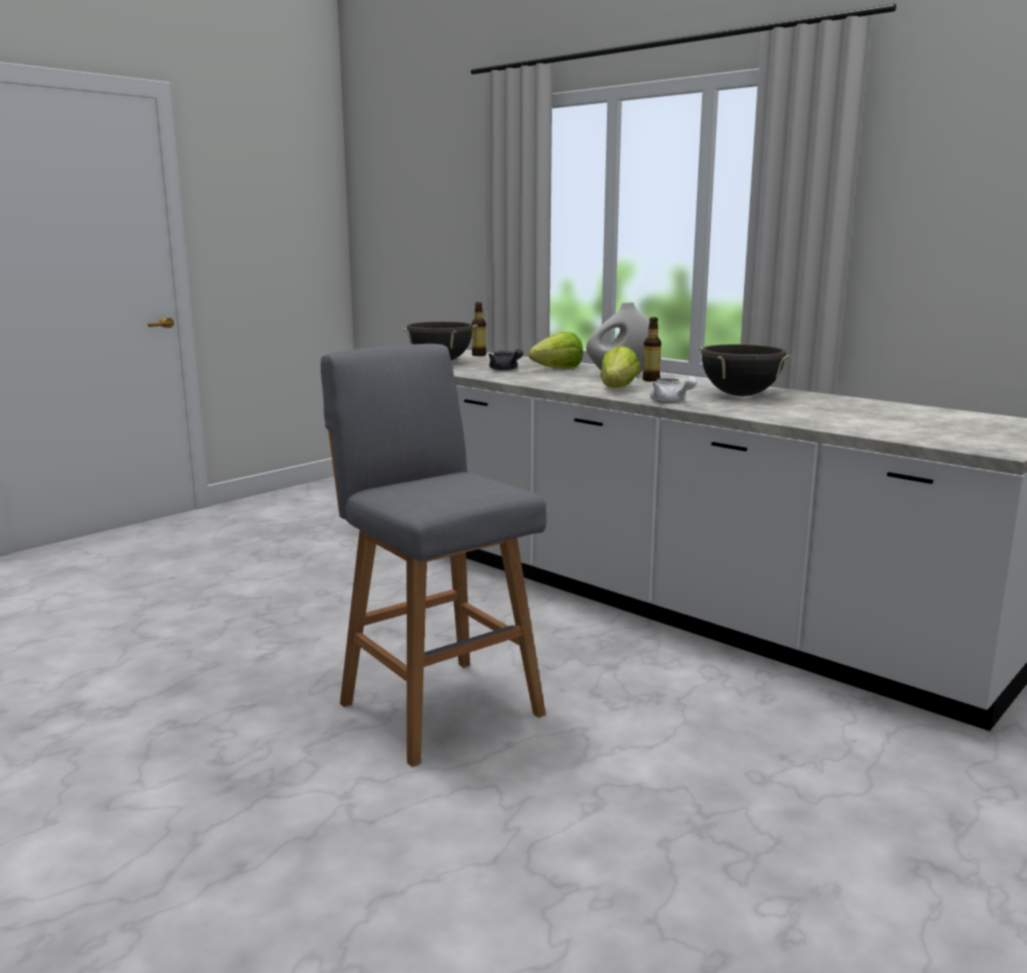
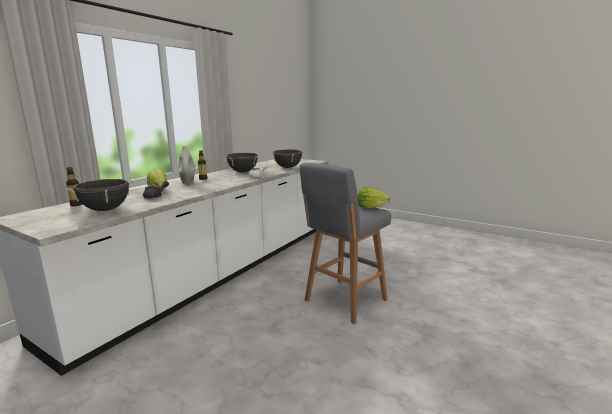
camera: 100 degrees left, 0 degrees up
lettuce [600,346,640,388] -> lettuce moved to [357,187,390,209]
none -> black cooking pot [270,150,305,168]

